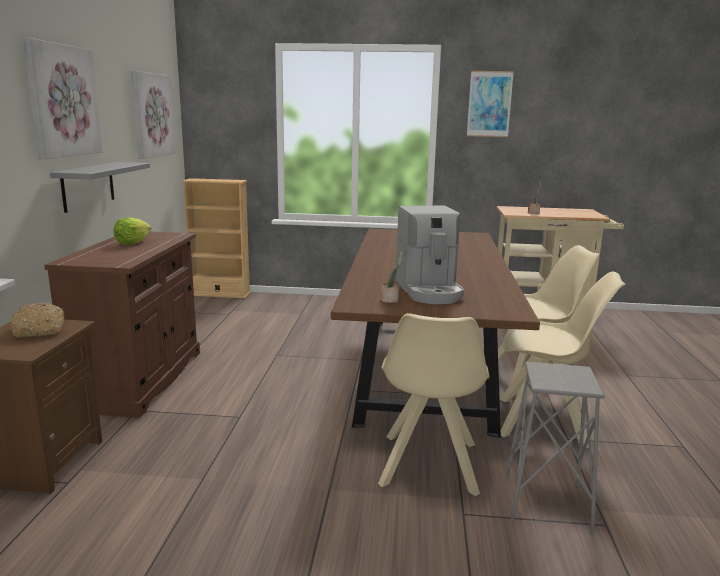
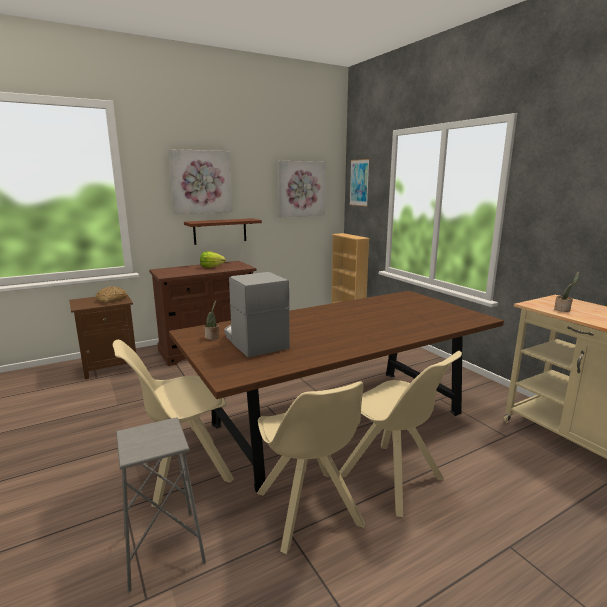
camera: 55 degrees right, 0 degrees up
grey shelf [50,162,150,213] -> brown shelf [184,218,262,245]
coffee machine [395,206,464,304] -> coffee machine turned 105 degrees clockwise [224,272,290,357]
picture [467,71,514,137] -> picture moved to [349,159,370,206]

